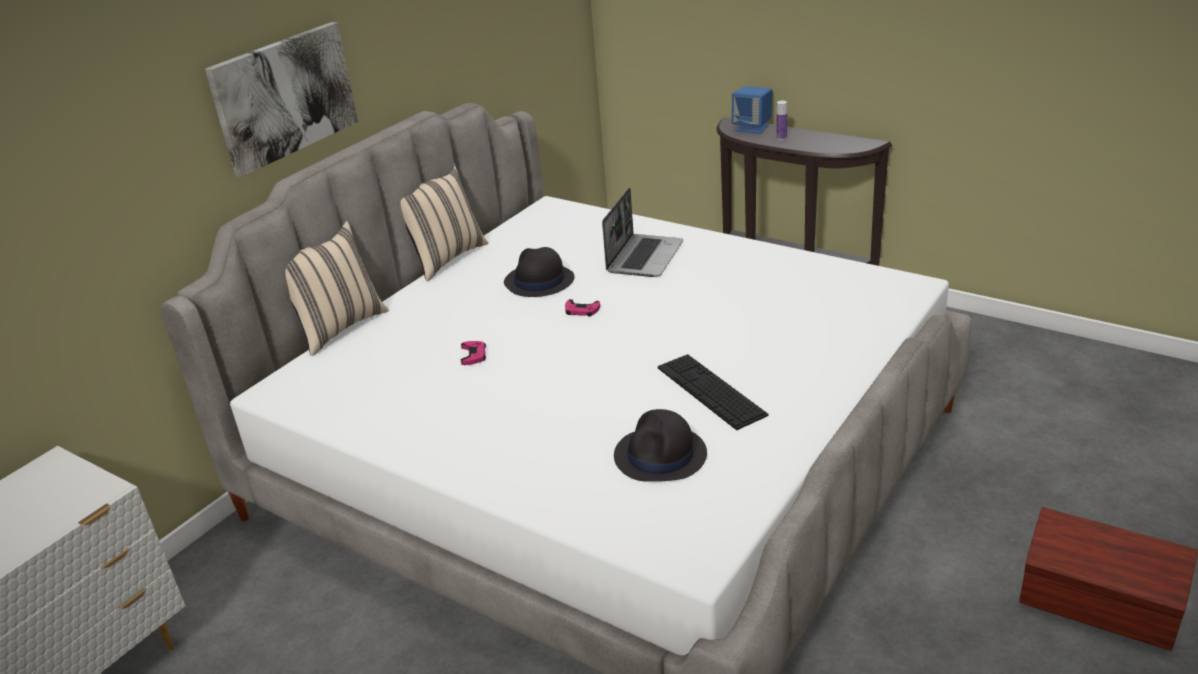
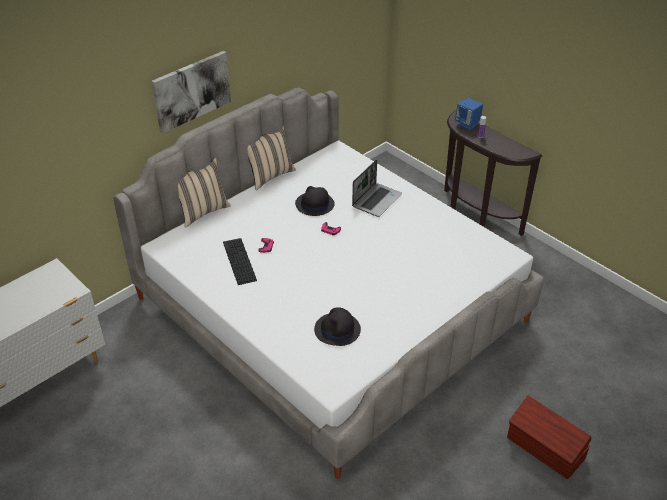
camera: 10 degrees right, 10 degrees up
keyboard [658,354,768,430] -> keyboard moved to [223,238,257,285]

